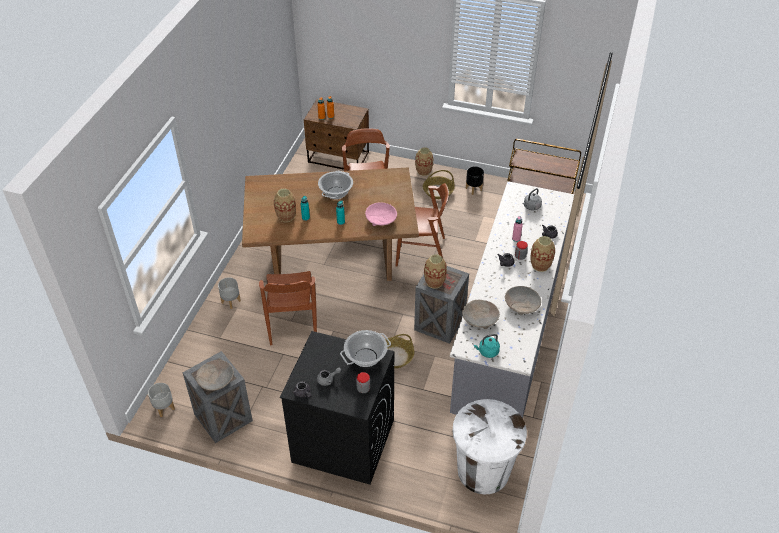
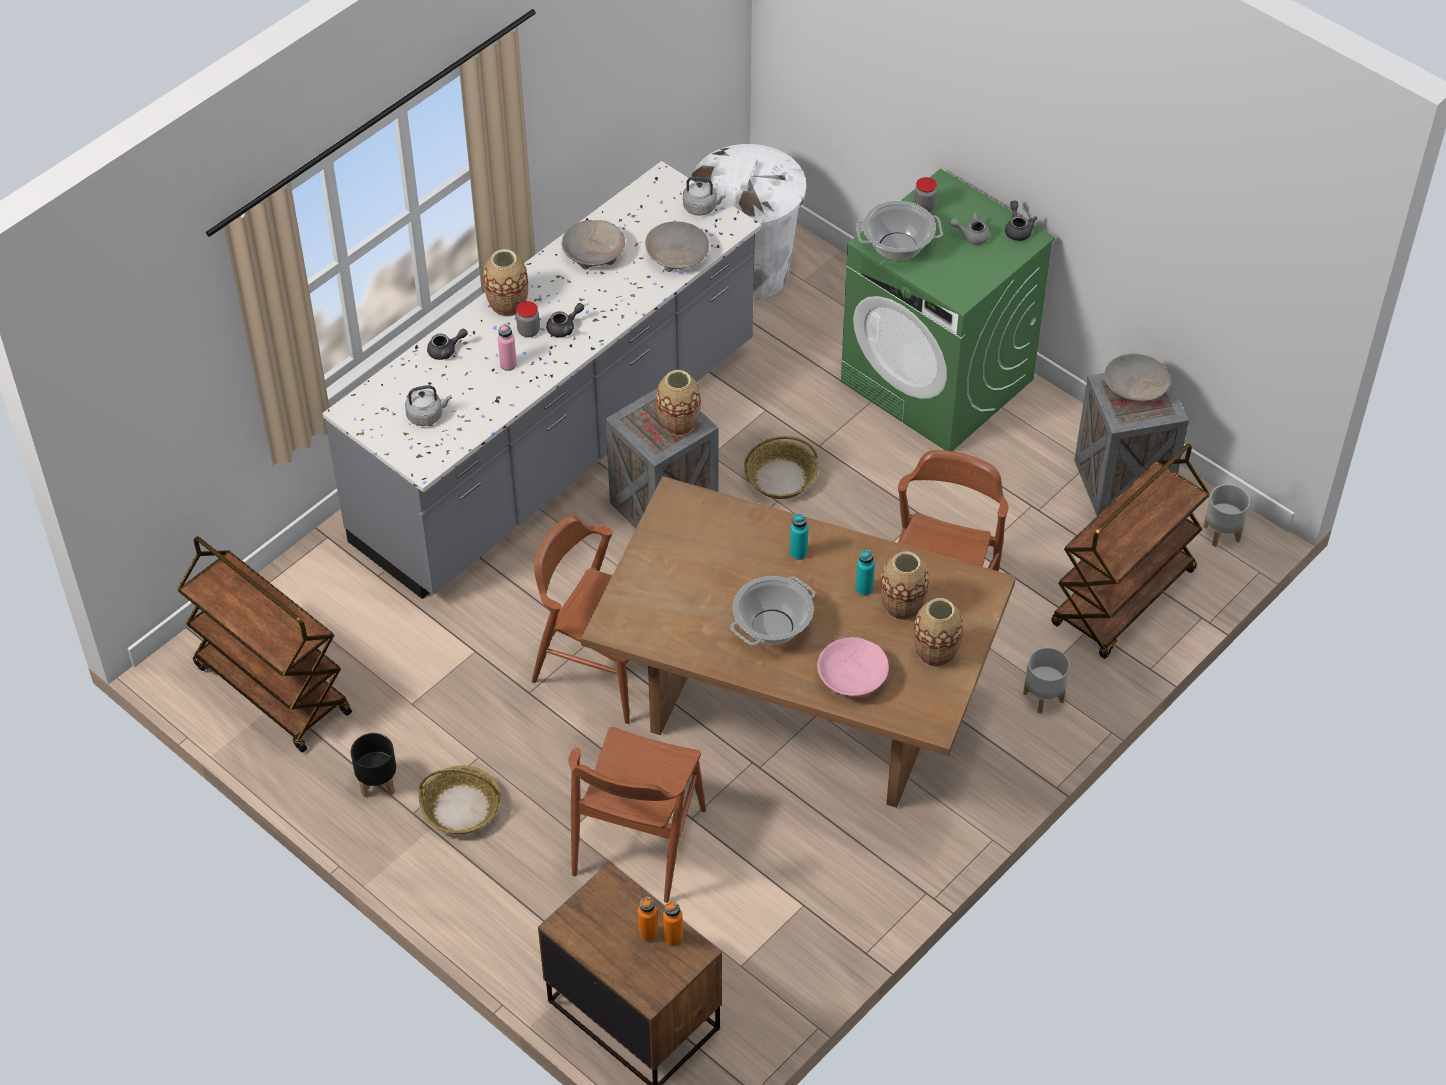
camera: 155 degrees left, 5 degrees up
black washing machine [280,331,394,485] -> green washing machine [841,169,1055,451]
pink bowl [365,202,397,226] -> pink bowl moved to [817,637,889,697]
vase [415,147,433,176] -> vase moved to [913,598,963,667]
turquoise kettle [474,334,500,358] -> grey kettle [683,176,726,215]
none -> brown cart [1051,443,1210,659]

